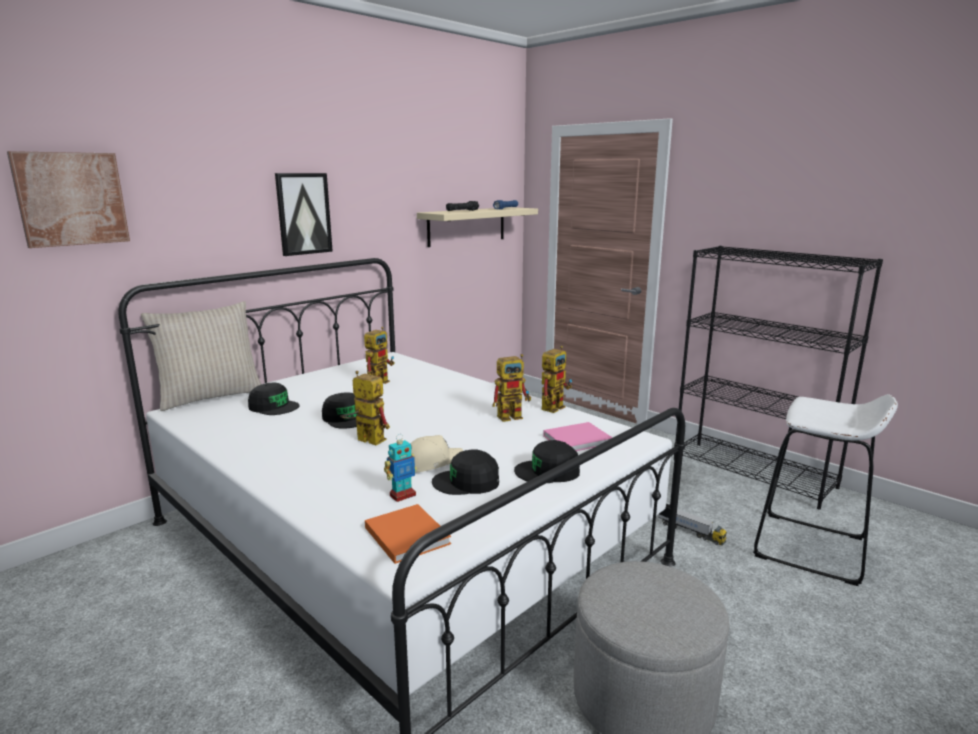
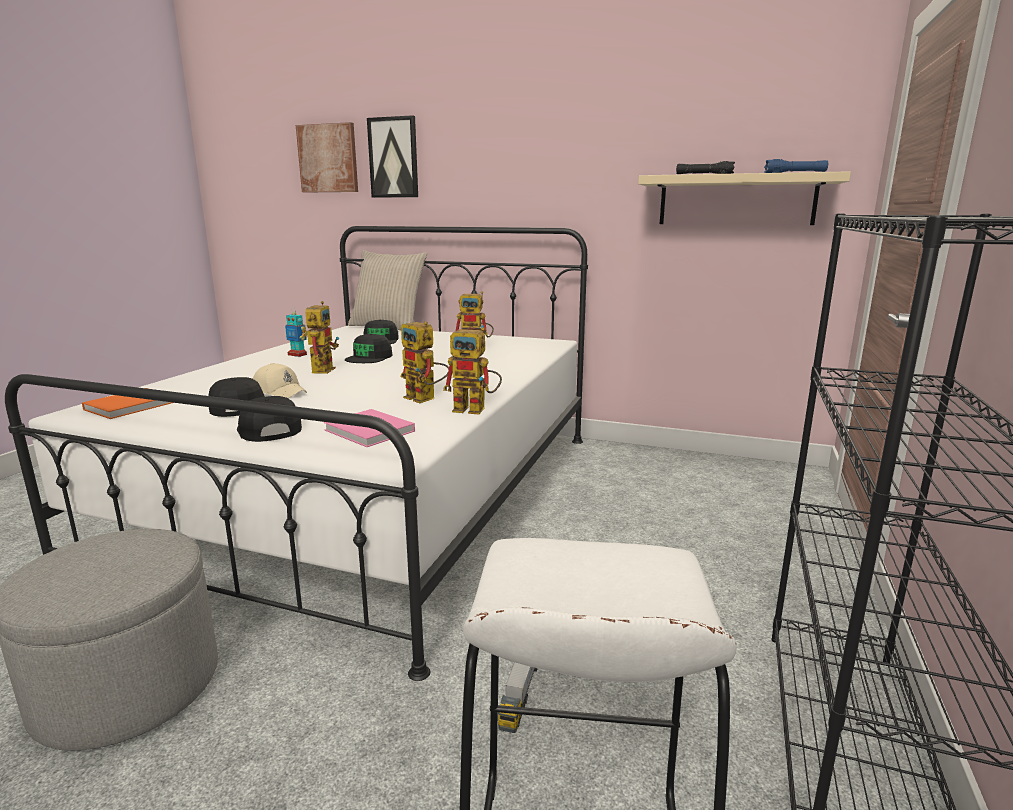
camera: 65 degrees right, 0 degrees up
picture [275,173,333,256] -> picture moved to [367,115,418,198]
toy robot [384,434,417,502] -> toy robot moved to [285,307,307,357]

